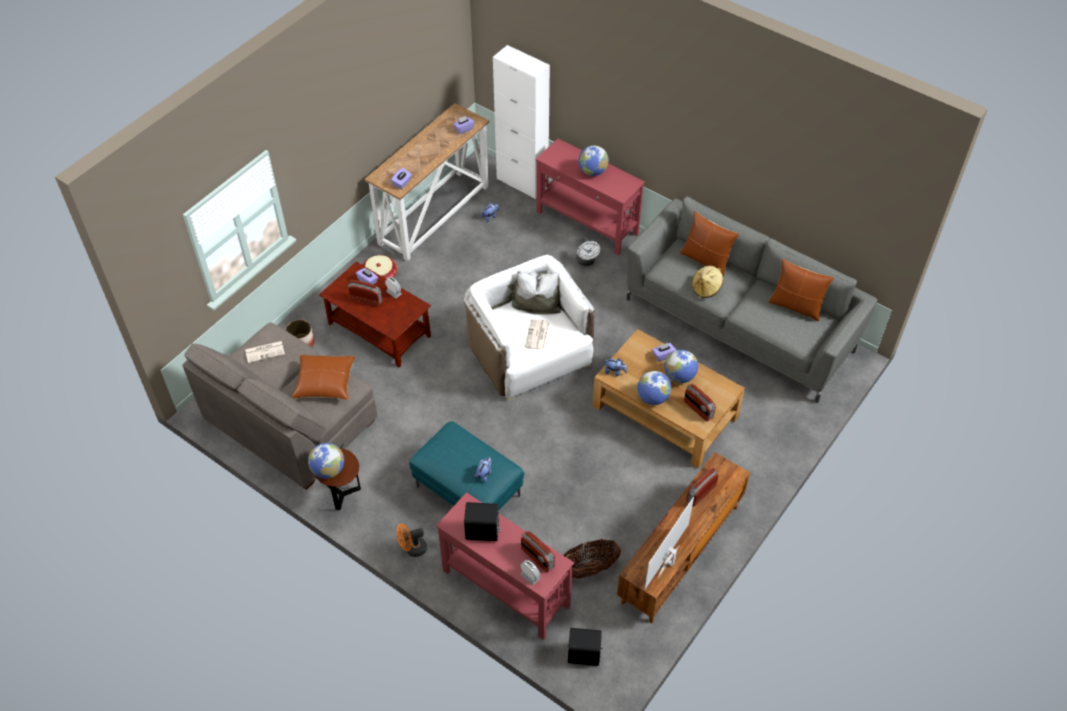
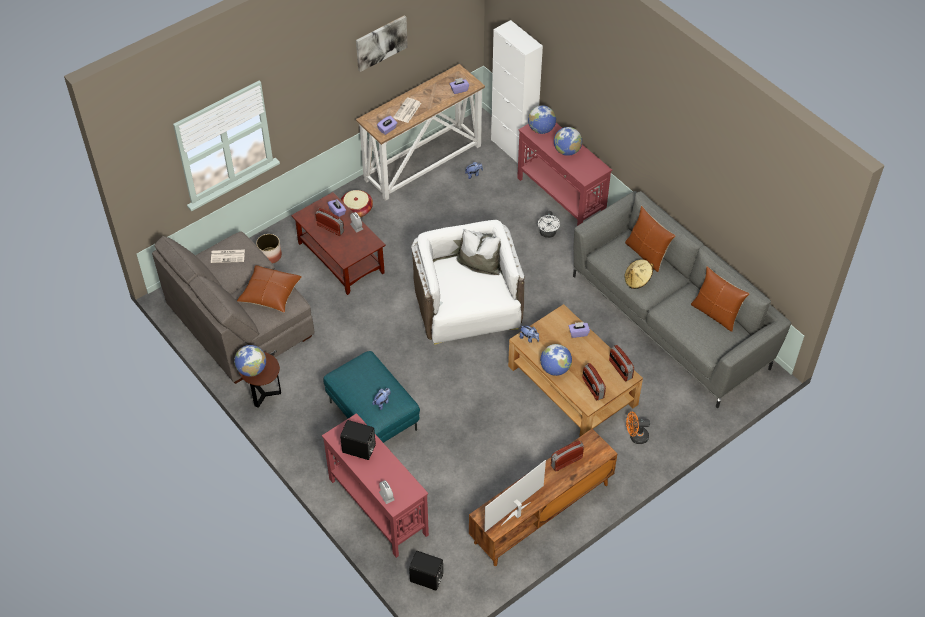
camera: 15 degrees right, 0 degrees up
orange fan [397,524,427,557] -> orange fan moved to [626,412,650,444]
radio [521,531,555,572] -> radio moved to [609,345,634,381]
newspaper [525,319,550,350] -> newspaper moved to [393,98,421,123]
basket [563,539,621,578] -> none
globe [664,350,698,383] -> globe moved to [528,105,556,134]
none -> picture [356,15,408,72]

